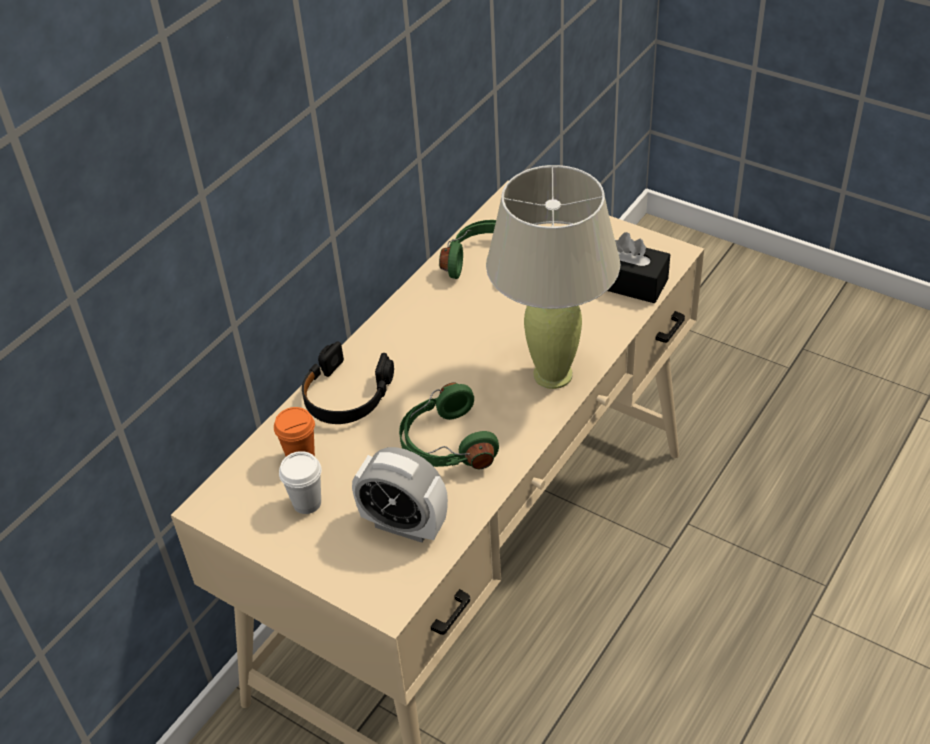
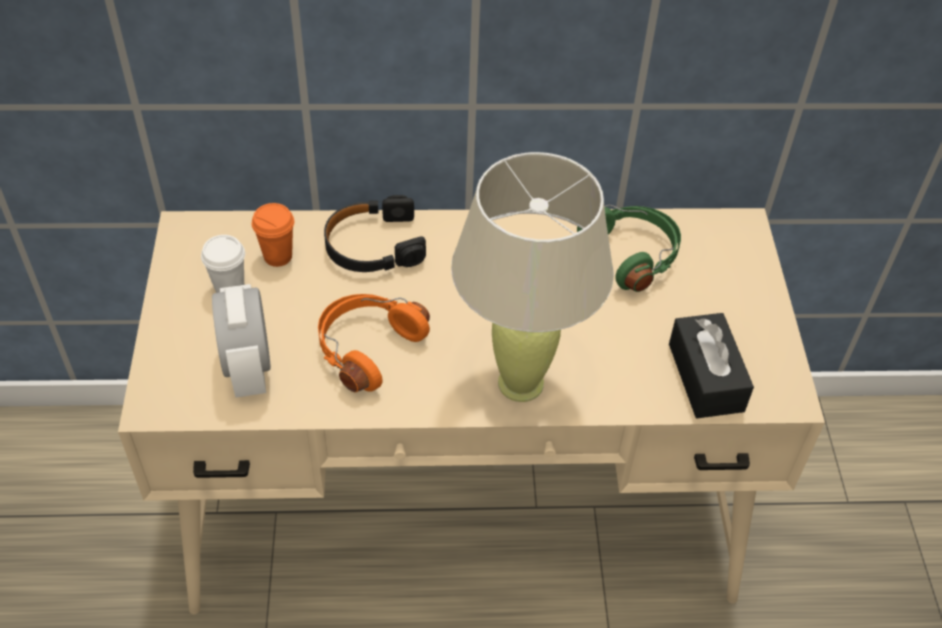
camera: 50 degrees right, 5 degrees up
green headphones [399,382,499,469] -> orange headphones [318,294,430,392]

